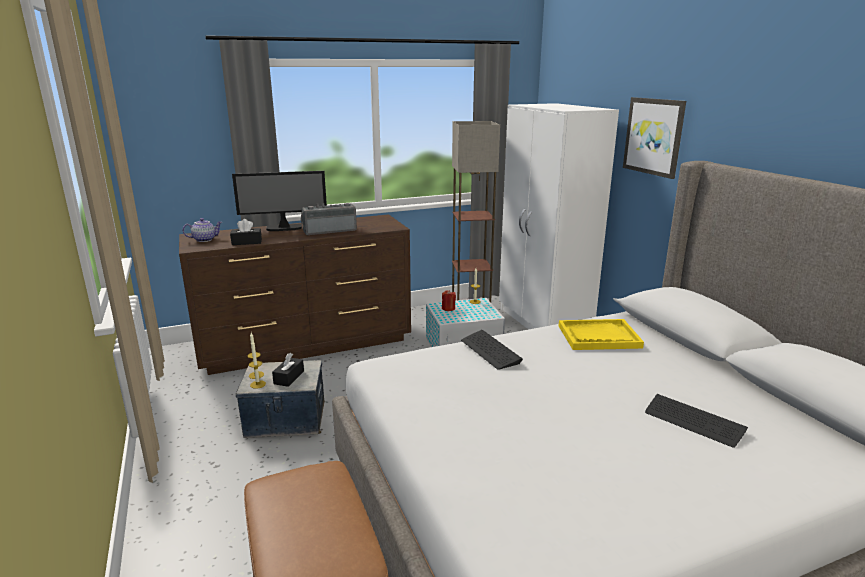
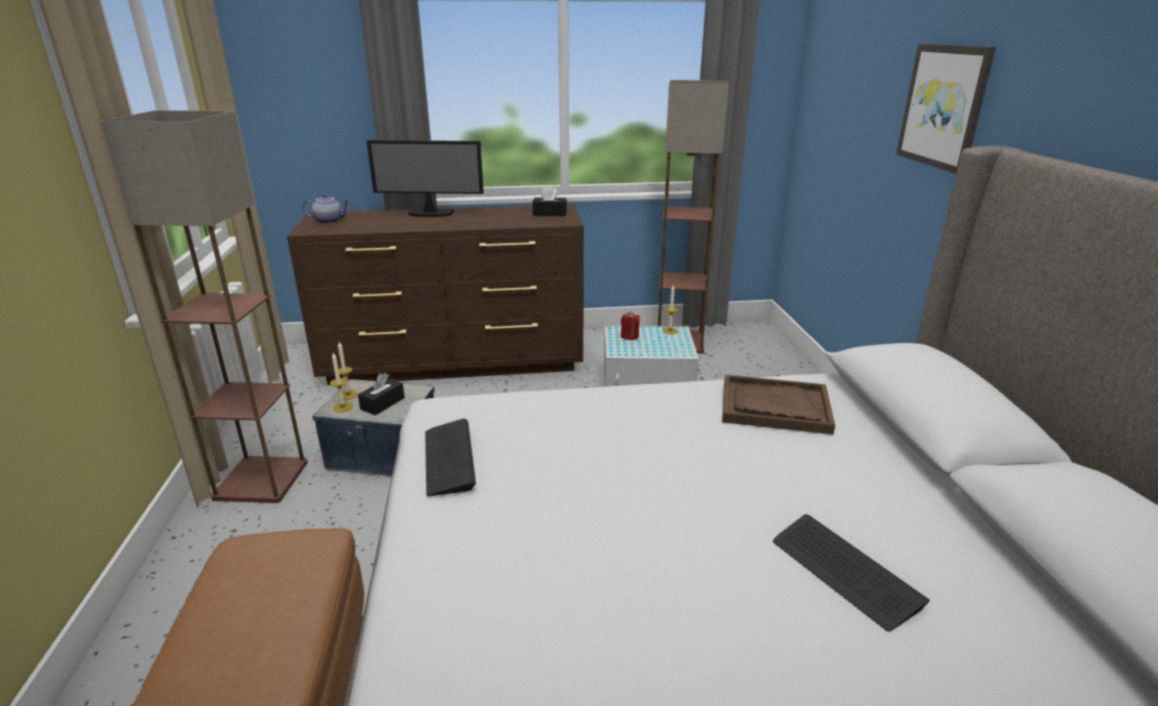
camera: 15 degrees right, 5 degrees up
black tissue box [230,219,262,245] -> black tissue box moved to [532,185,567,216]
radio [301,203,357,235] -> none
keyboard [461,330,523,370] -> keyboard moved to [425,419,476,496]
white wardrobe [499,103,619,329] -> none
yellow tray [559,319,644,350] -> brown tray [722,375,835,435]
none -> floor lamp [101,110,308,503]

